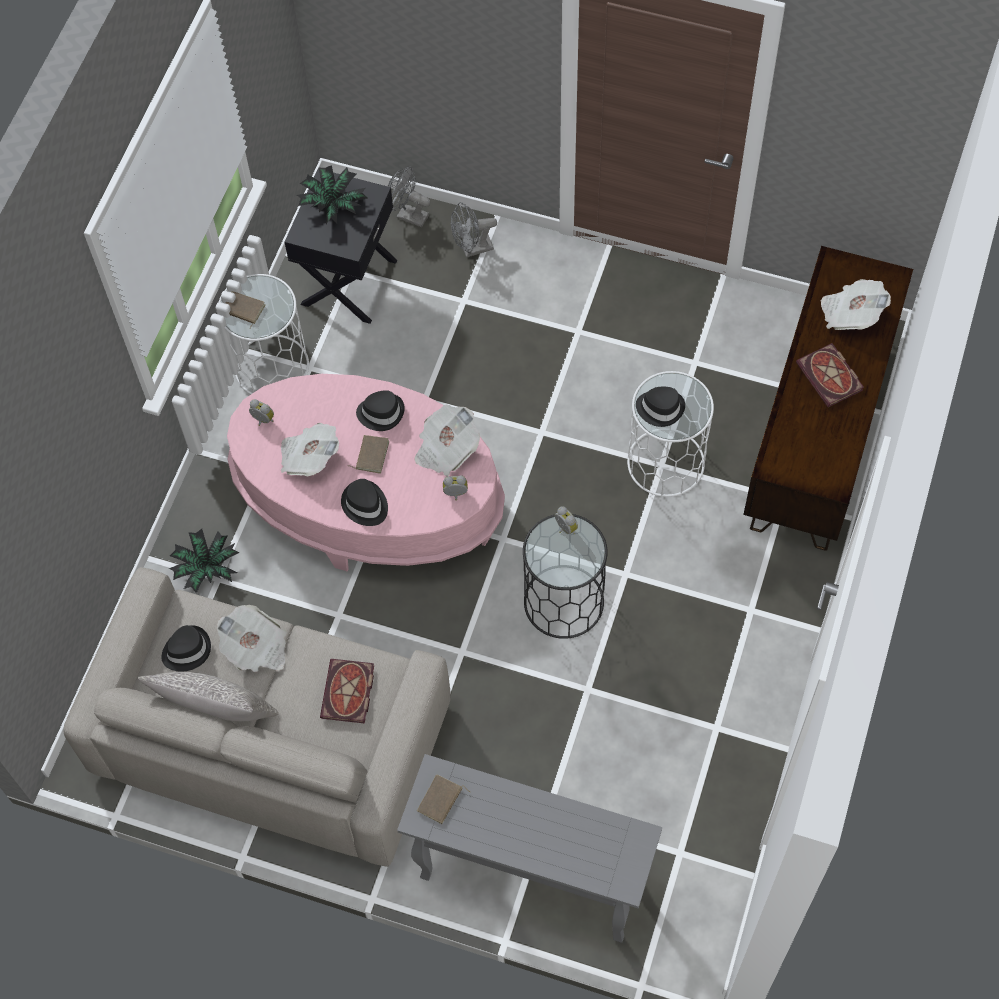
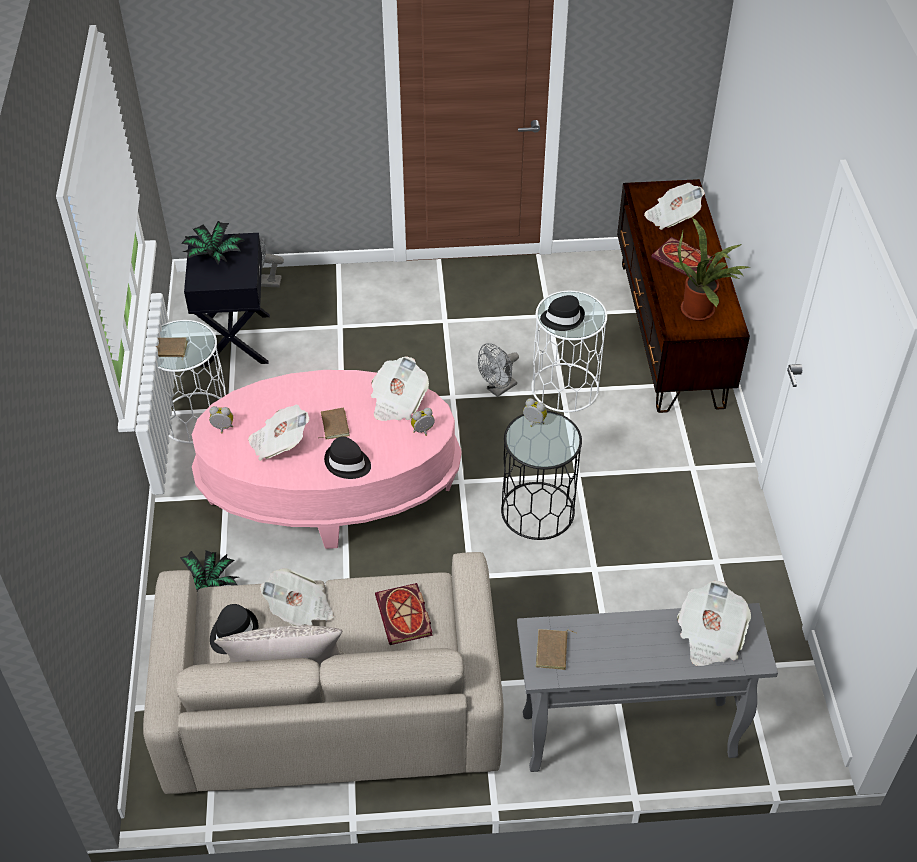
camera: 25 degrees left, 15 degrees down
black hat [356,390,405,431] -> none
grey fan [451,202,497,258] -> grey fan moved to [478,343,519,397]
none -> potted plant [674,218,750,321]
none -> newspaper [677,581,751,666]

